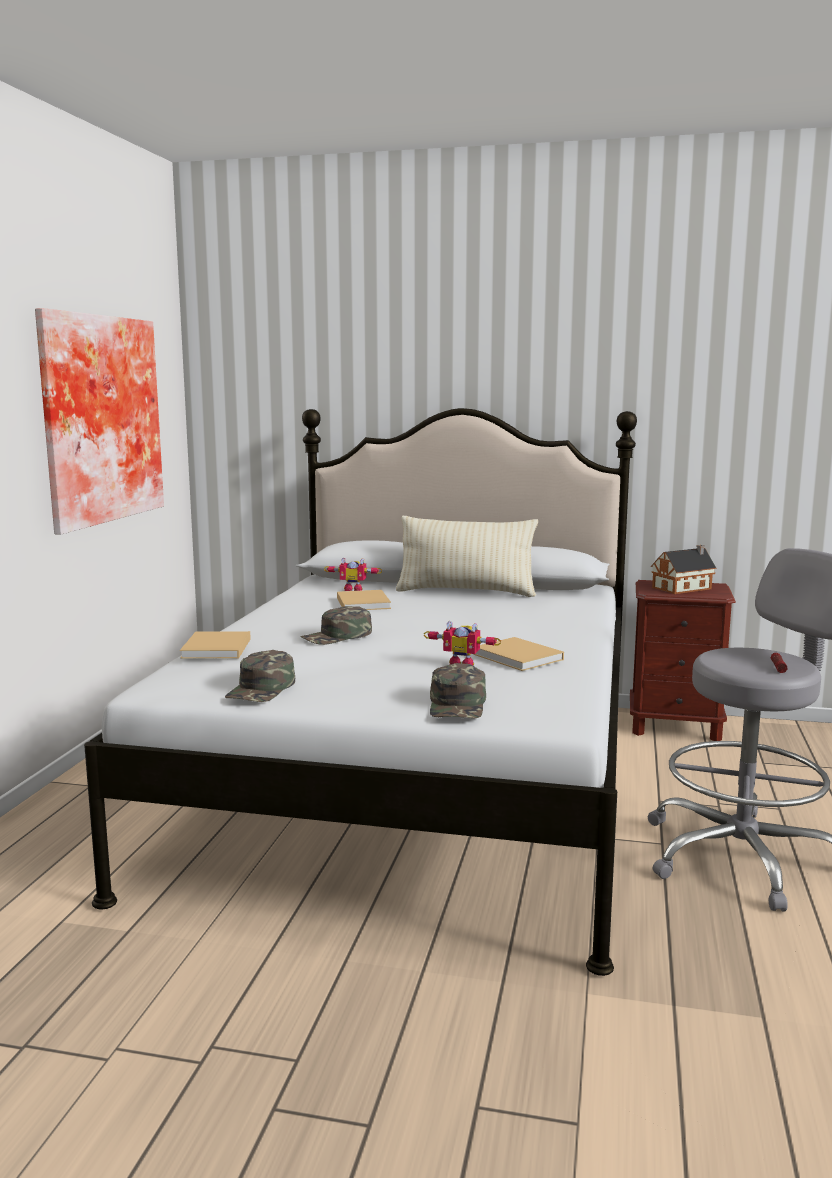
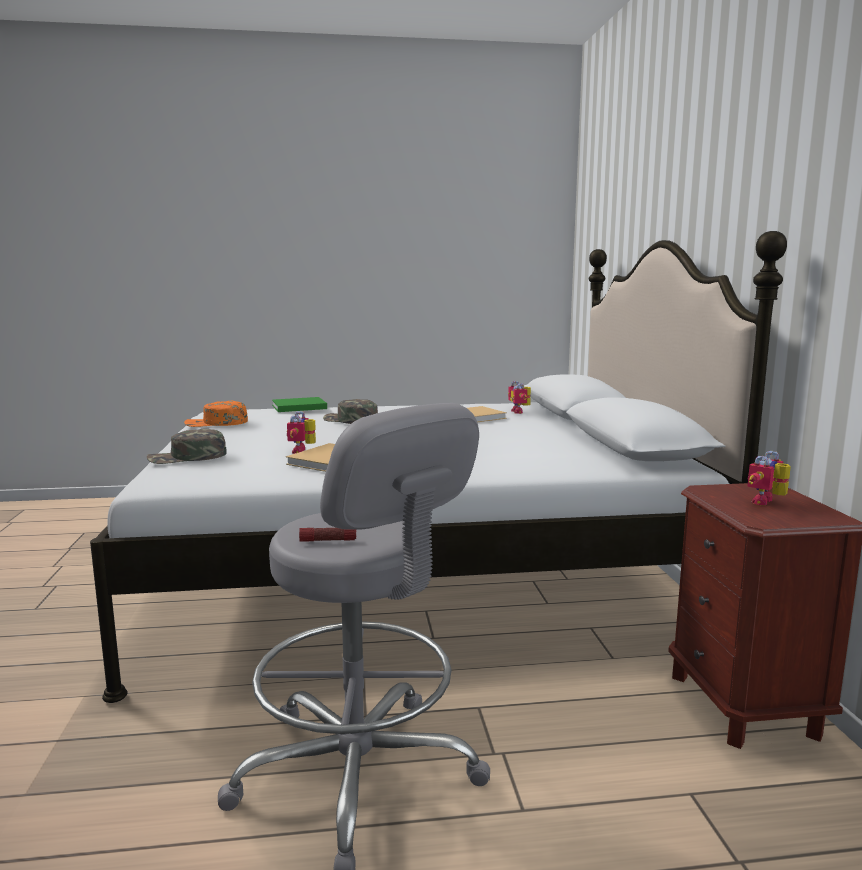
camera: 70 degrees right, 0 degrees up
picture [35,308,164,535] -> none
beige book [180,631,251,659] -> green book [272,397,327,412]
green cap [225,650,295,702] -> orange cap [184,401,248,427]
beige pillow [396,516,538,597] -> none
toy house [651,545,717,594] -> toy robot [747,451,791,505]

